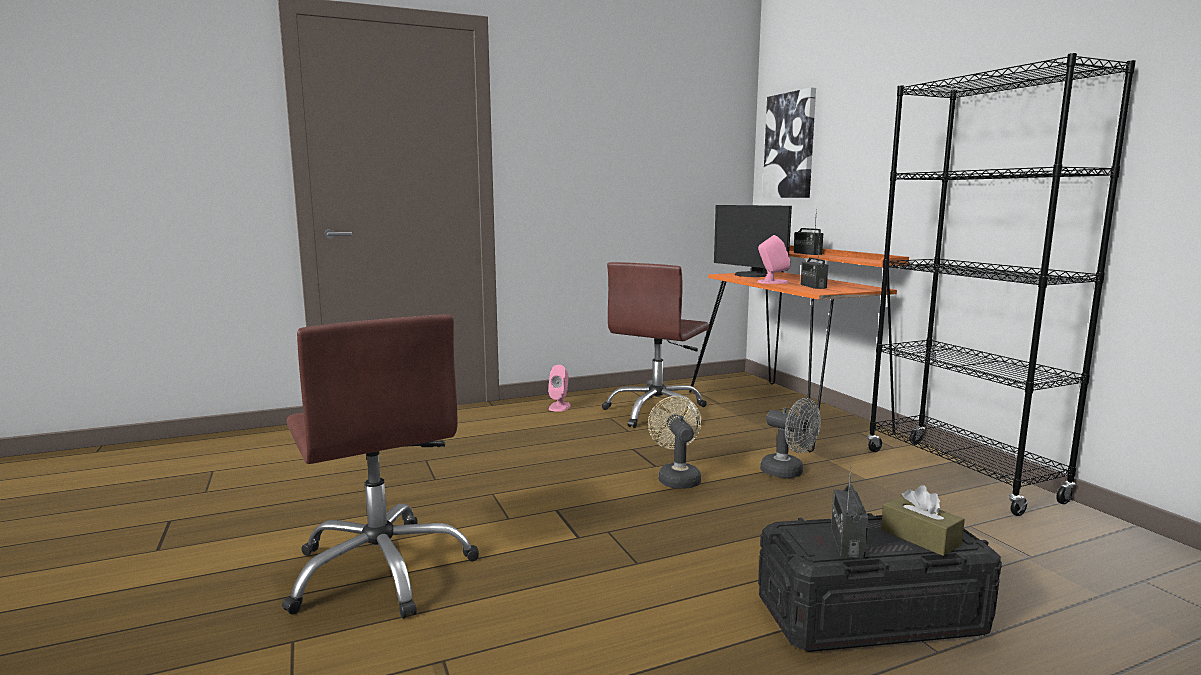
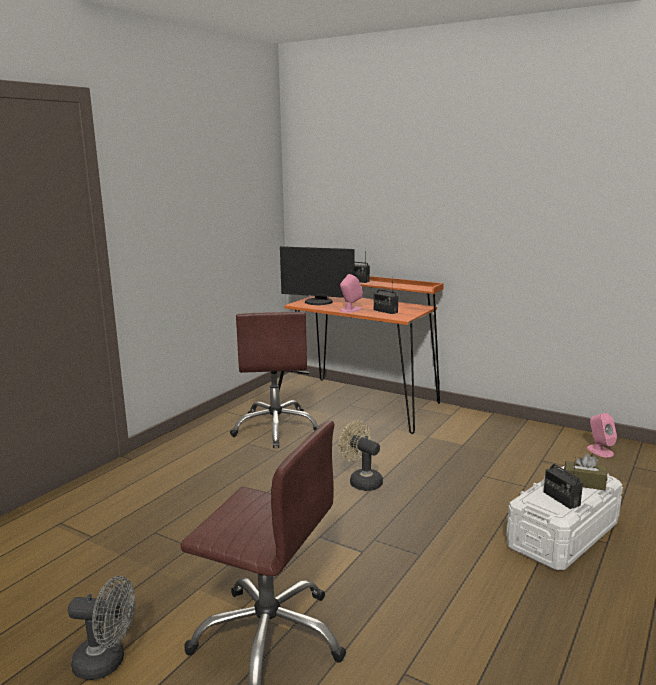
camera: 35 degrees left, 5 degrees up
pink speaker [548,365,571,412] -> pink speaker moved to [587,413,617,457]
black storage box [758,513,1002,652] -> white storage box [506,465,623,570]
grey fan [760,398,821,478] -> grey fan moved to [68,576,135,680]
picture [762,87,816,198] -> none
black bookcase [867,53,1136,516] -> none

